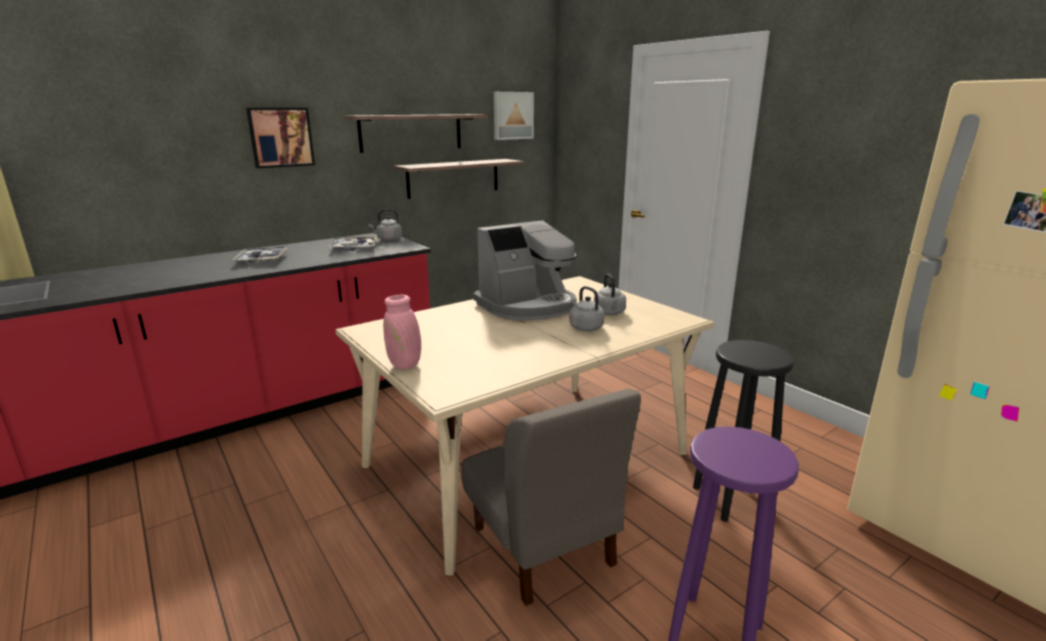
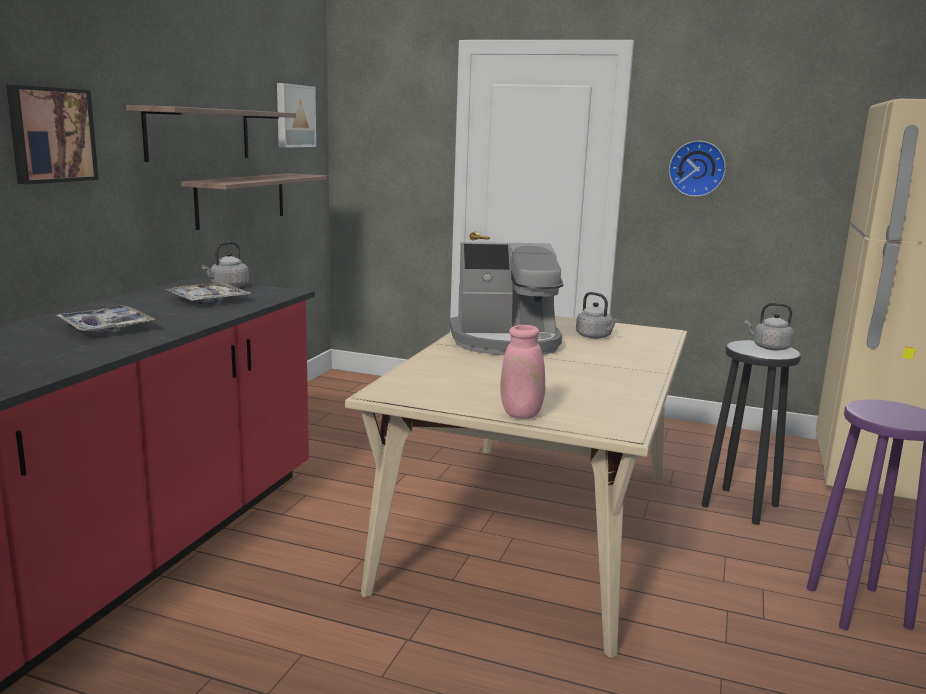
camera: 35 degrees left, 5 degrees down
grey chair [461,389,641,606] -> none
coffee machine [474,220,577,320] -> coffee machine turned 60 degrees clockwise [449,242,563,355]
grey kettle [569,286,604,331] -> grey kettle moved to [745,303,794,350]
none -> wall clock [669,141,726,197]

